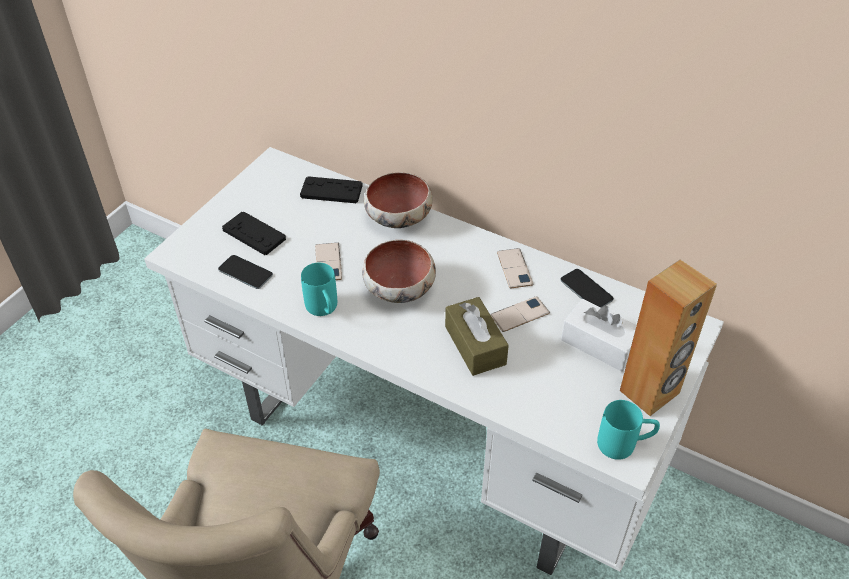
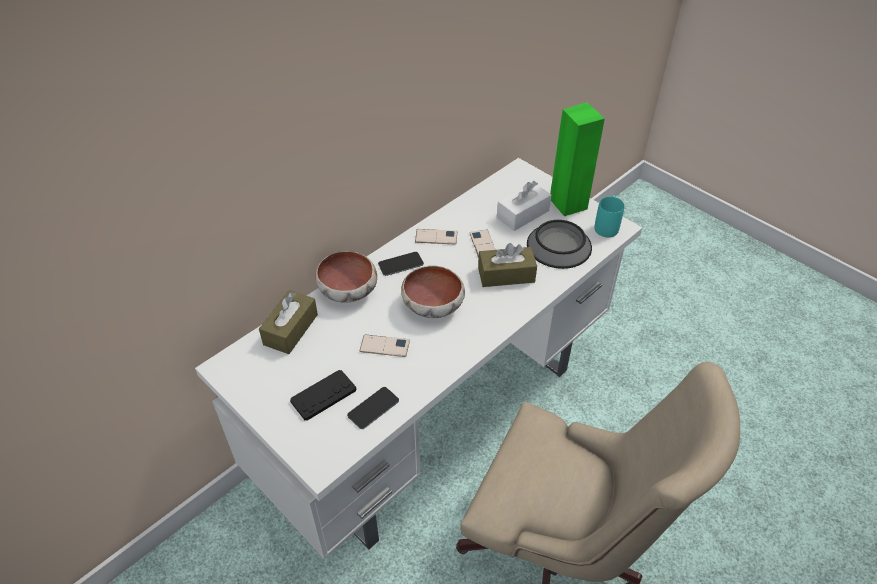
camera: 75 degrees left, 0 degrees up
black game controller [300,176,363,203] -> brown tissue box [259,290,318,354]
turquoise mug [301,263,337,316] -> none
phone [560,269,614,308] -> phone moved to [378,252,424,276]
brown speaker [620,260,717,416] -> green speaker [550,102,605,216]
none -> bowl [527,220,592,269]

